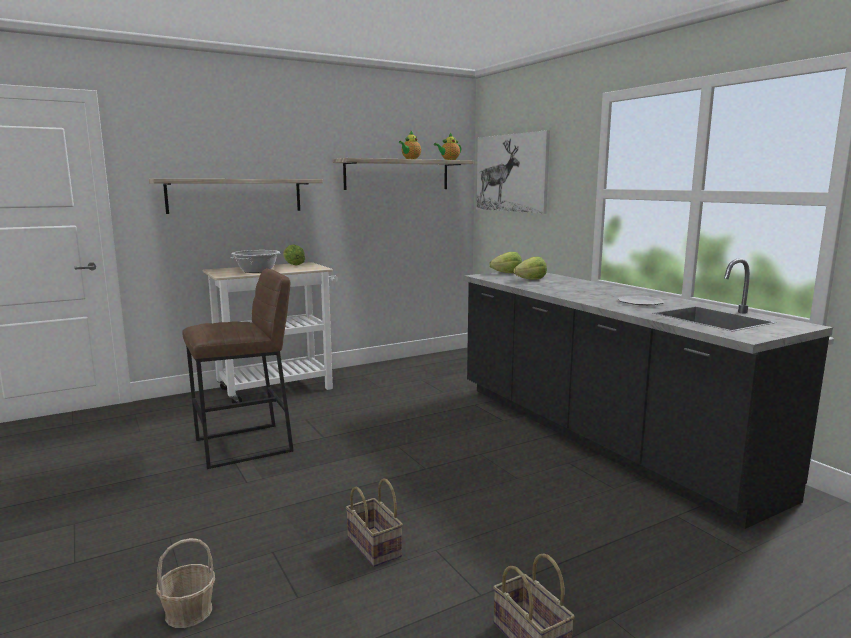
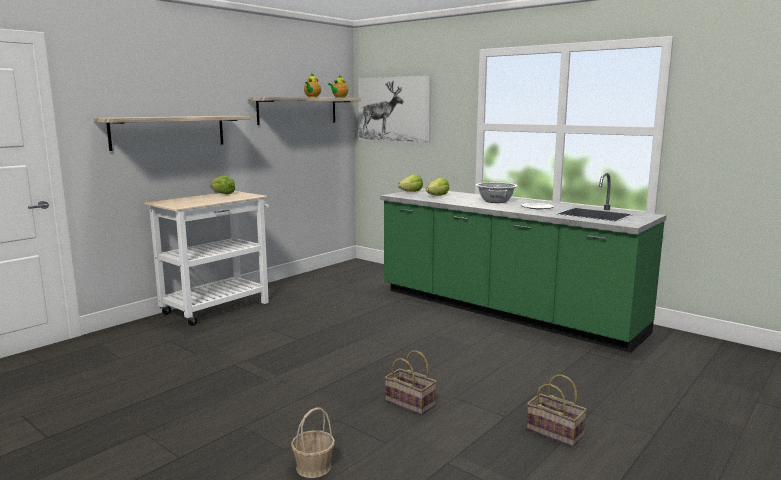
camera: 20 degrees left, 0 degrees up
brown stool [182,269,293,469] -> none
cooking pot [230,250,280,273] -> cooking pot moved to [476,182,518,203]
black counter [463,258,833,529] -> green counter [380,173,667,353]

